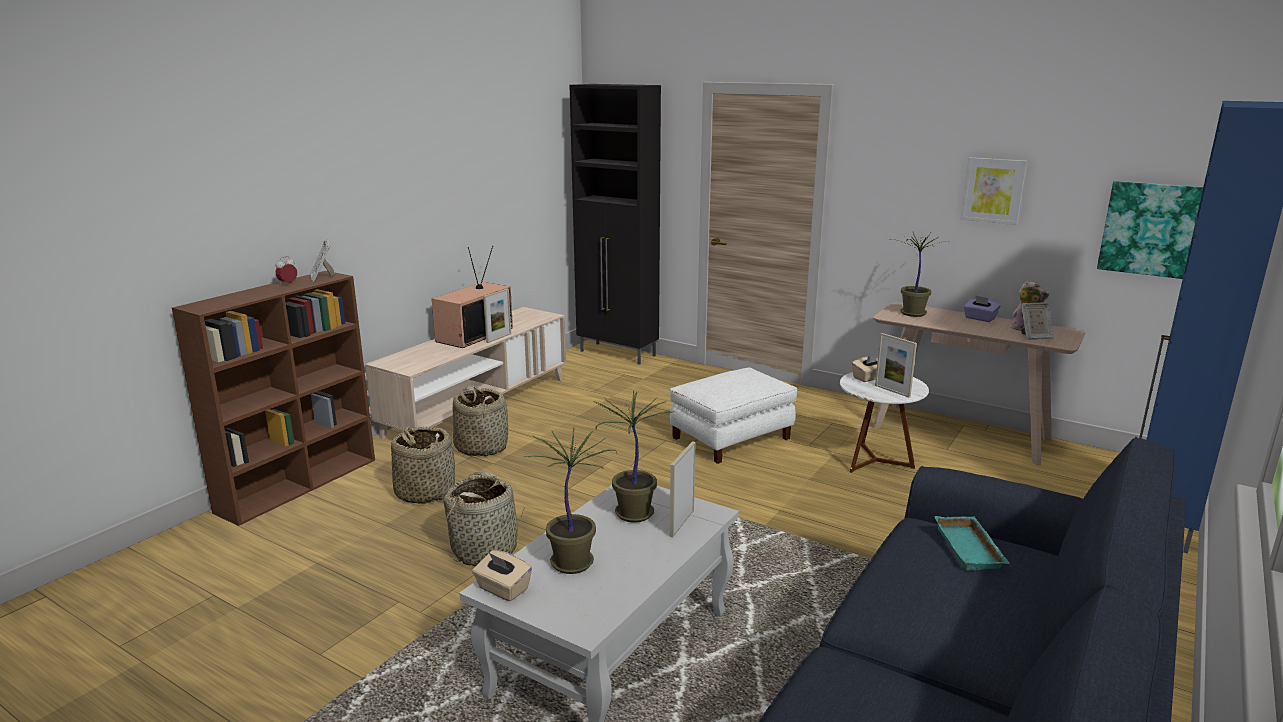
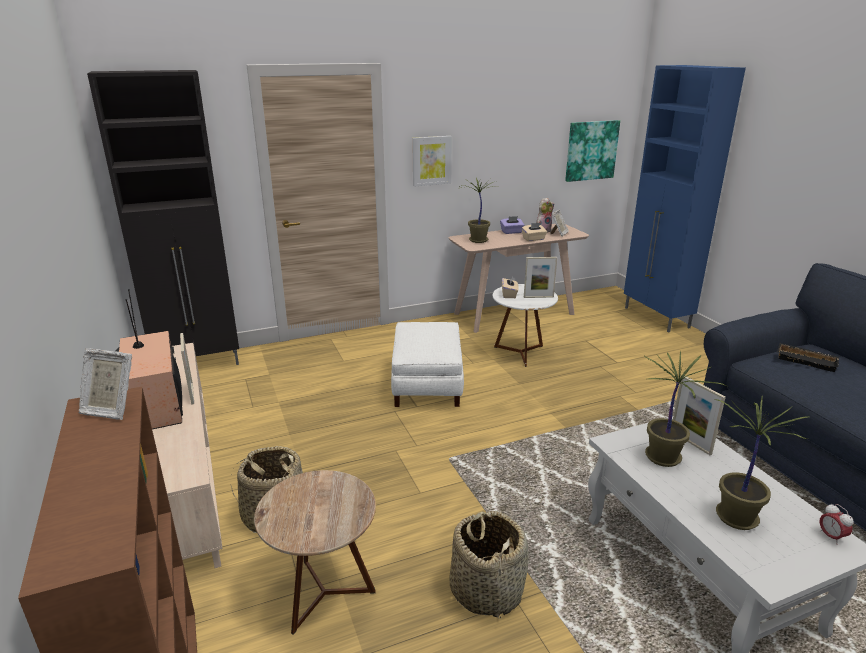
camera: 55 degrees left, 5 degrees up
alarm clock [275,256,297,284] -> alarm clock moved to [819,503,854,545]
basket [391,426,455,504] -> brown side table [254,470,376,635]
beige tissue box [472,550,532,602] -> beige tissue box moved to [522,223,547,241]
turquoise tray [934,516,1010,571] -> black tray [777,343,839,372]
picture [961,157,1027,225] -> picture moved to [412,136,452,187]

